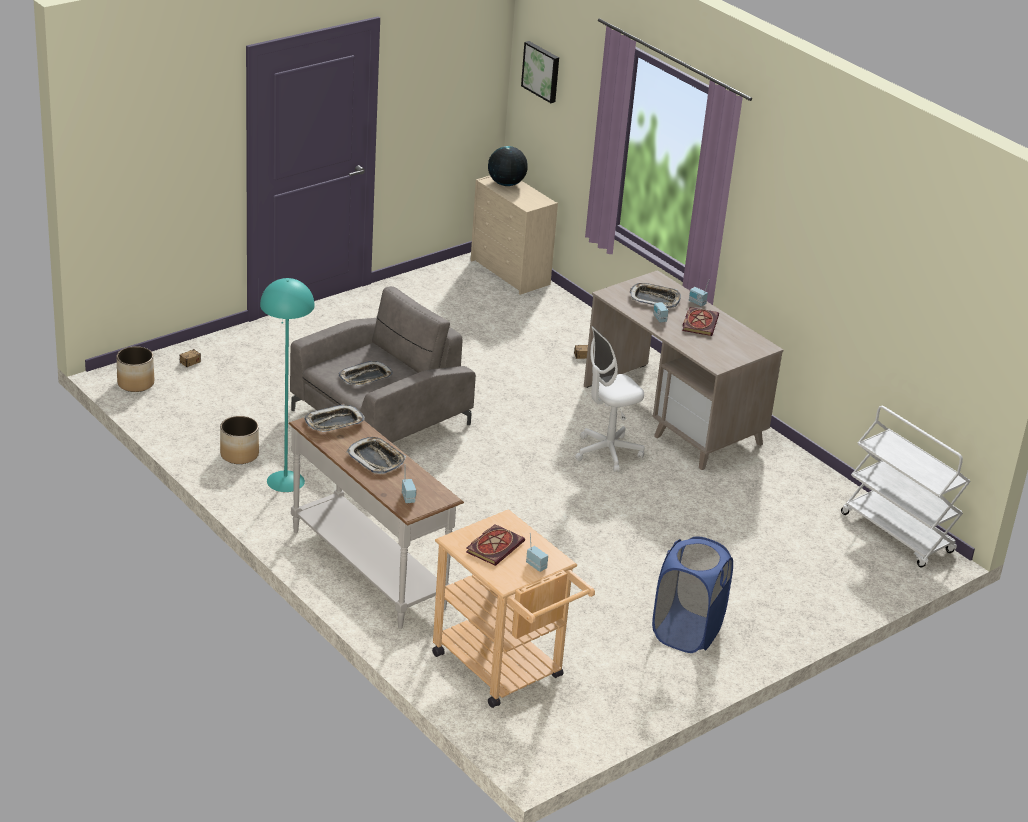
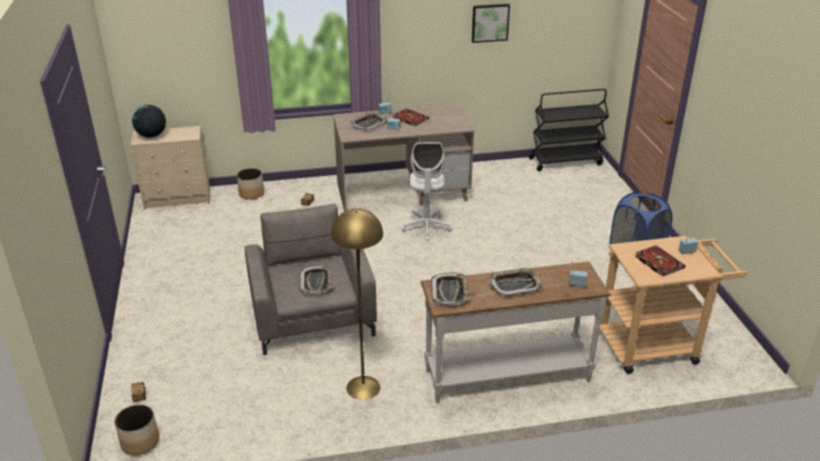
camera: 60 degrees left, 0 degrees up
planter [220,416,259,464] -> planter moved to [237,168,264,200]
turquoise floor lamp [260,278,315,492] -> yellow floor lamp [331,208,383,400]
picture [521,41,559,103] -> picture moved to [472,4,510,43]
white cart [841,406,971,568] -> black cart [529,89,609,171]

